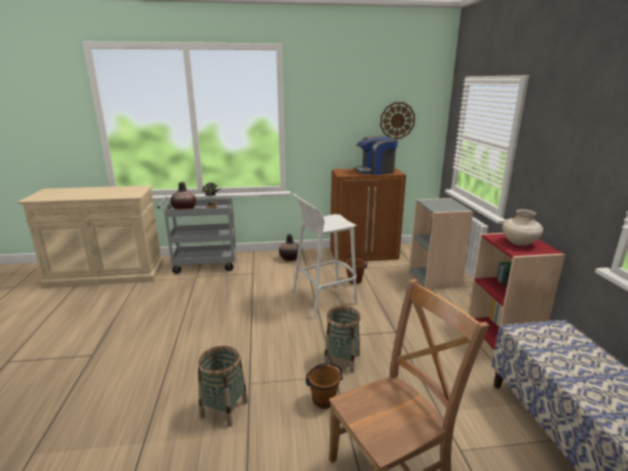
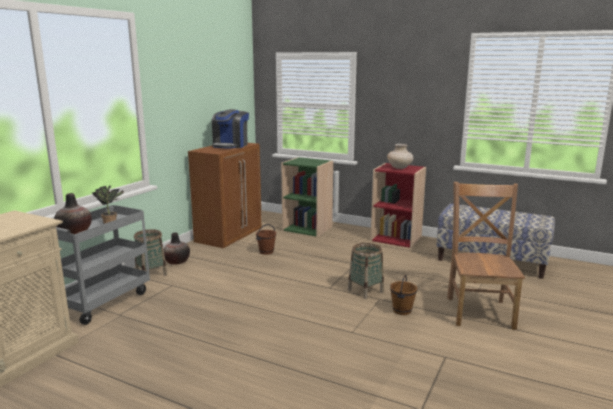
camera: 55 degrees left, 5 degrees down
basket [198,346,248,427] -> basket moved to [134,229,167,276]
white stool [293,194,358,318] -> none
wall clock [380,102,415,139] -> none
grey bookcase [409,198,473,289] -> green bookcase [281,157,333,237]

